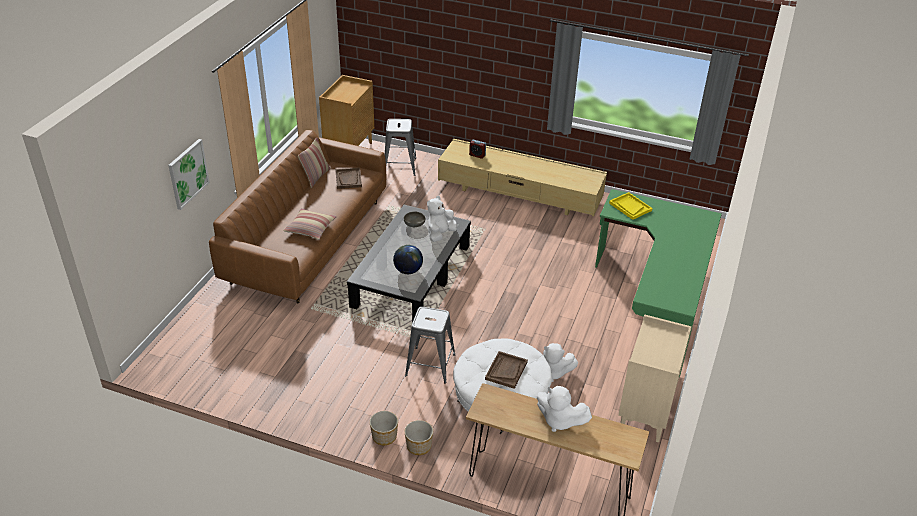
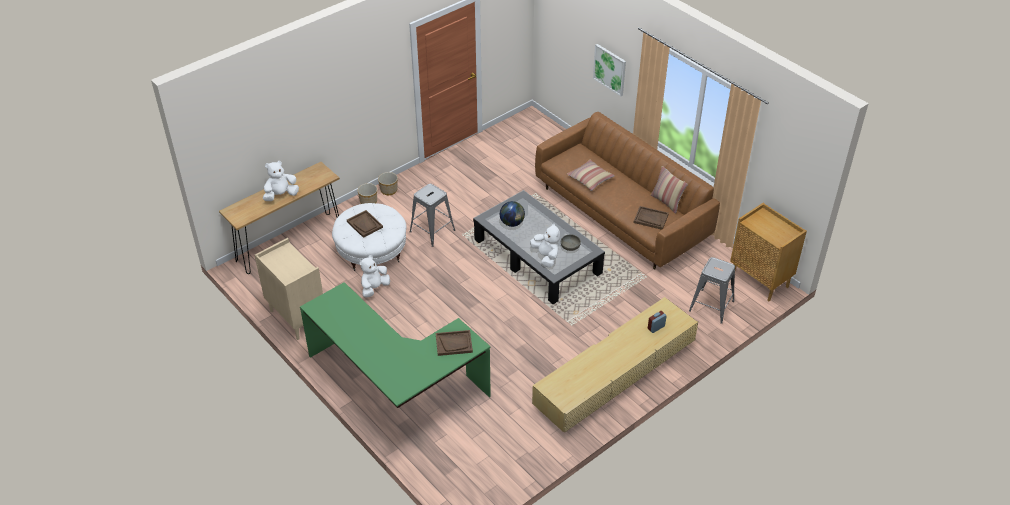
camera: 120 degrees right, 5 degrees up
yellow tray [609,192,652,220] -> brown tray [436,330,473,356]

